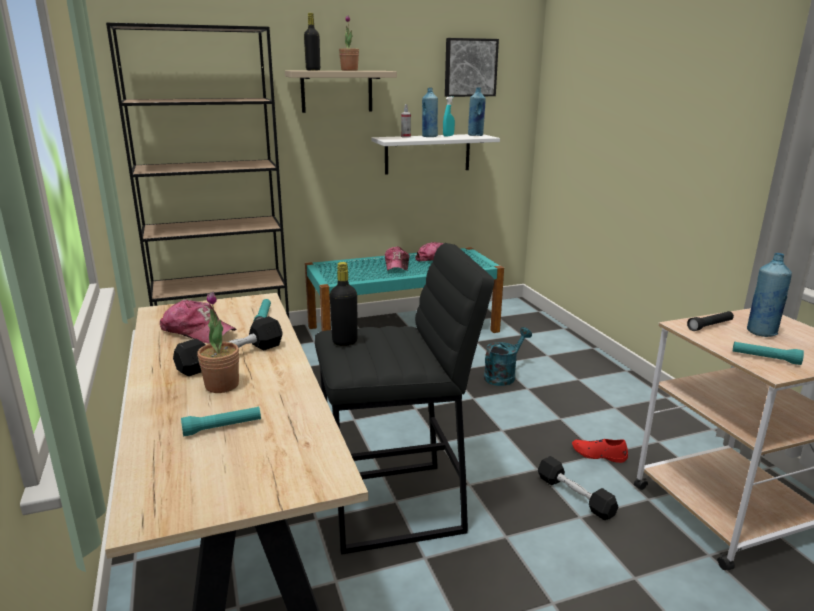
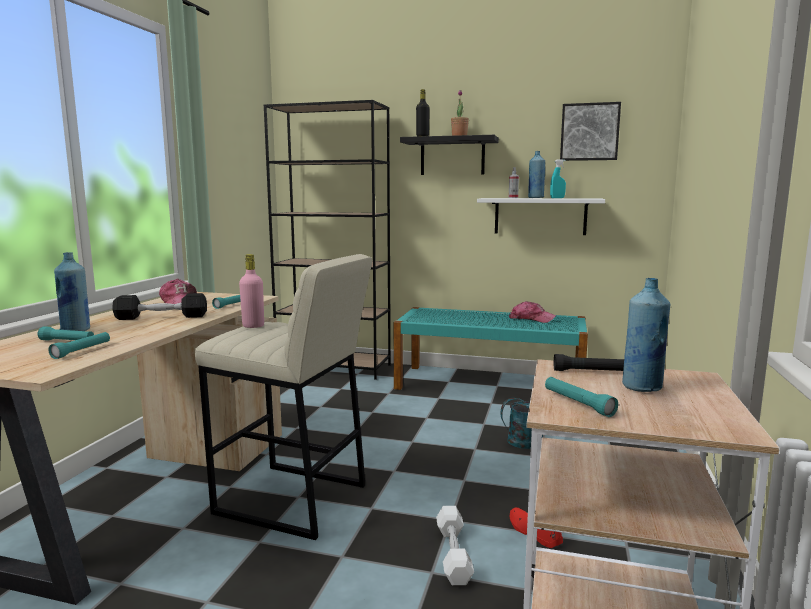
camera: 35 degrees right, 10 degrees down
potted plant [197,292,239,393] -> none
beige shelf [285,71,397,113] -> black shelf [400,135,499,175]
black stool [315,243,494,555] -> beige stool [195,254,372,540]
black bottle [330,262,358,346] -> pink bottle [239,254,264,328]
cap [385,246,410,271] -> none
blue bottle [468,87,486,136] -> blue bottle moved to [54,252,90,331]
black dumbbell [538,456,618,520] -> white dumbbell [436,506,474,585]
none -> turquoise flashlight [48,332,110,359]

